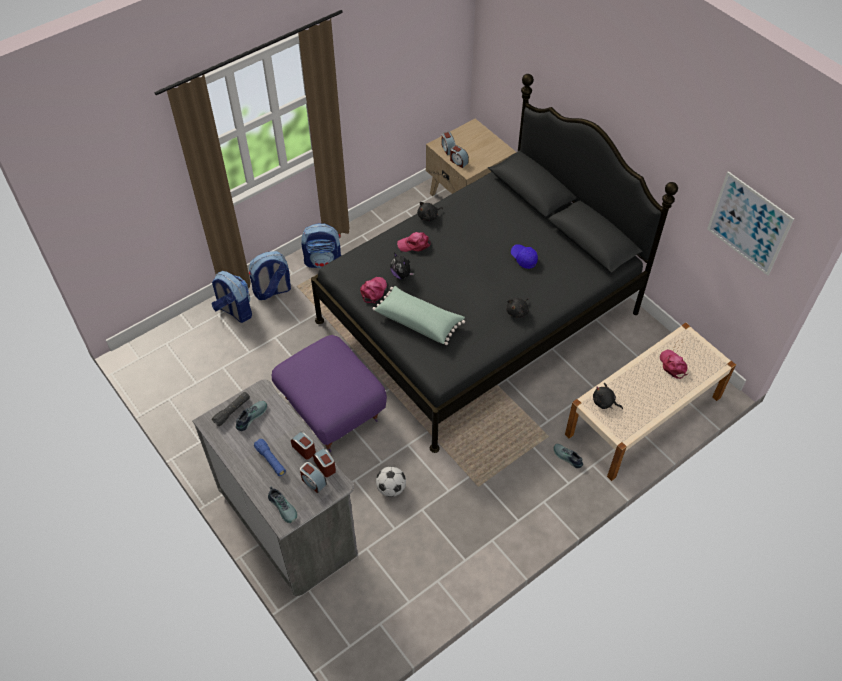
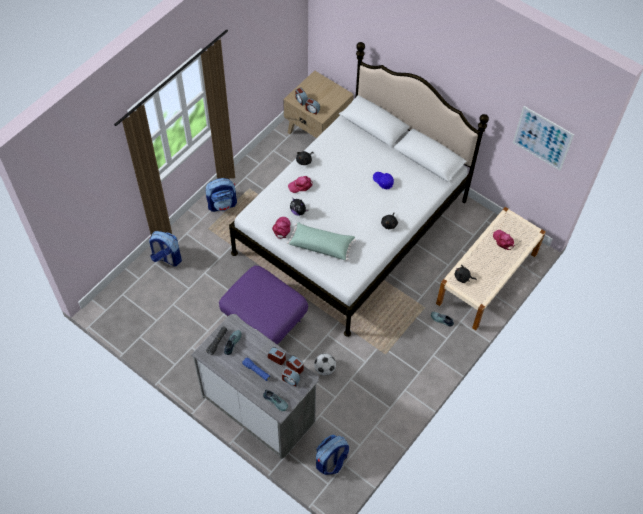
camera: 15 degrees left, 5 degrees up
backpack [249,251,291,300] -> backpack moved to [316,435,349,475]
black bed [311,74,678,453] -> white bed [229,42,489,337]

